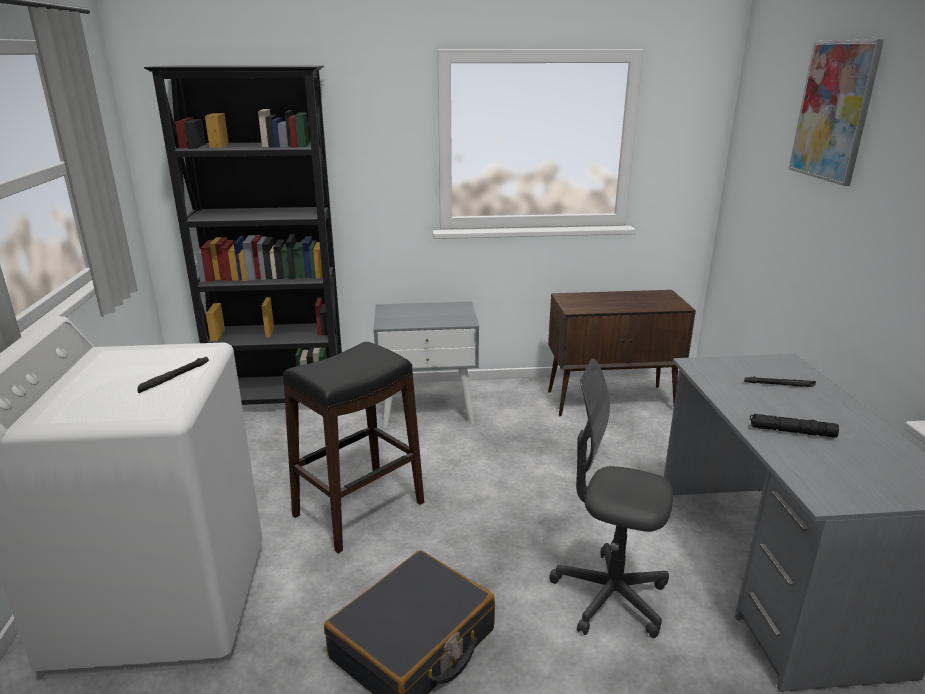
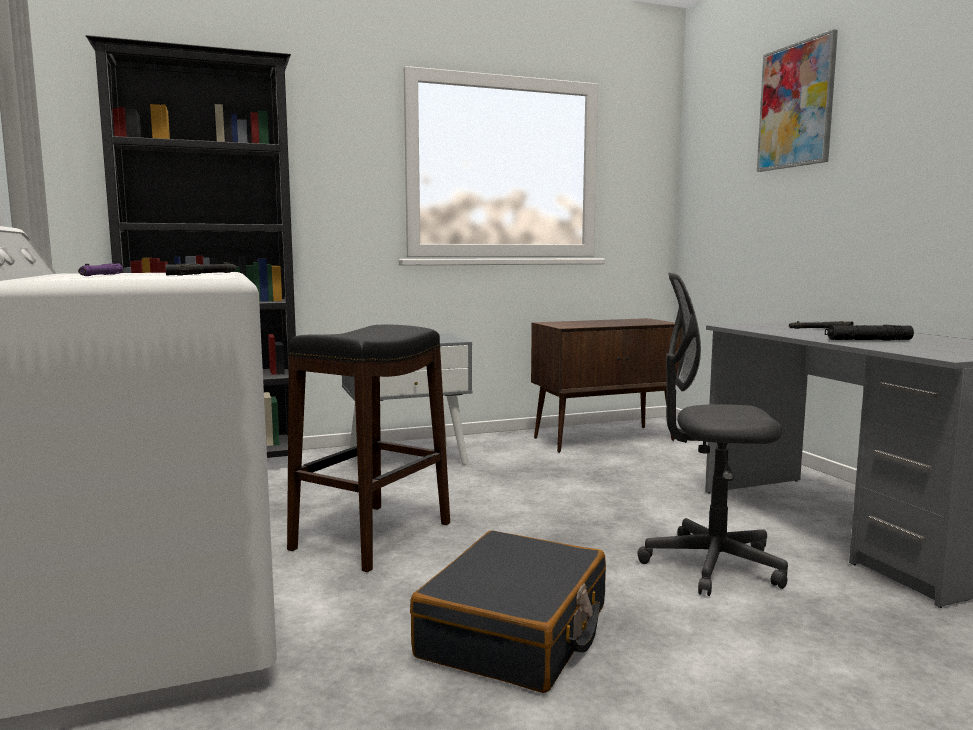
camera: 15 degrees left, 15 degrees down
none -> purple flashlight [78,263,123,276]

